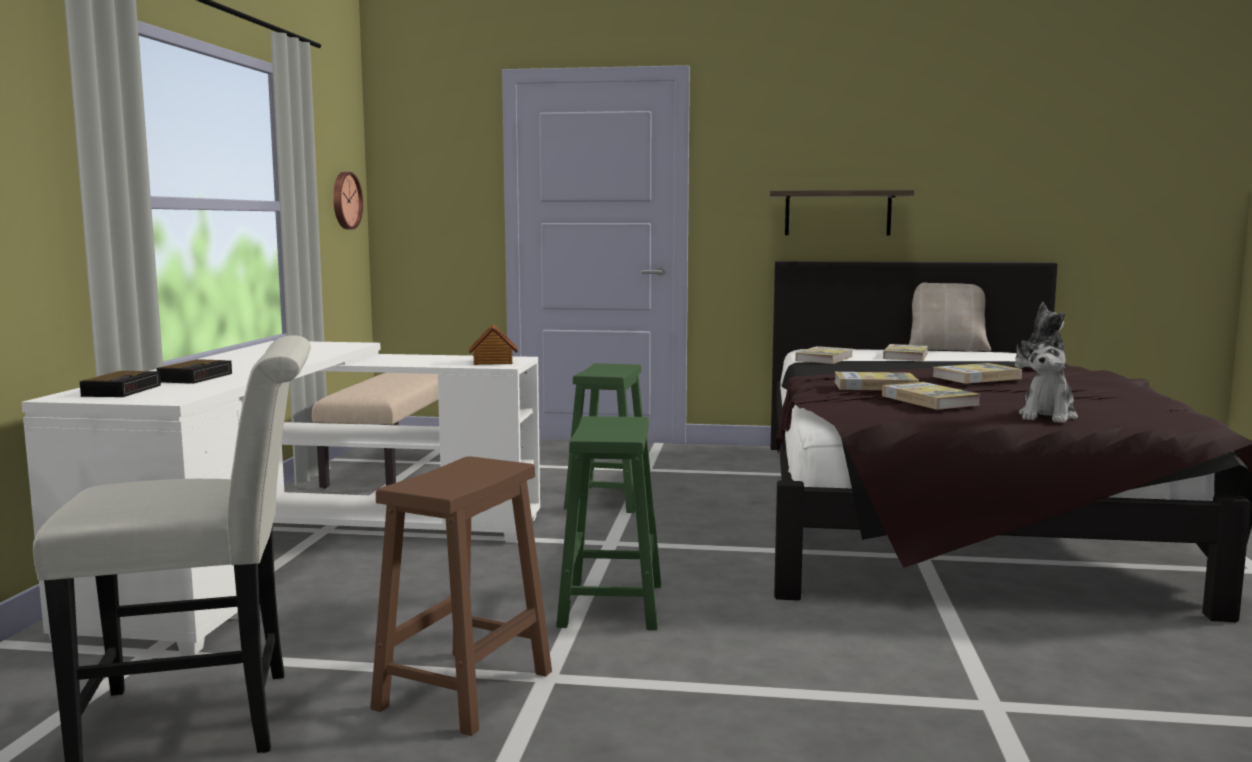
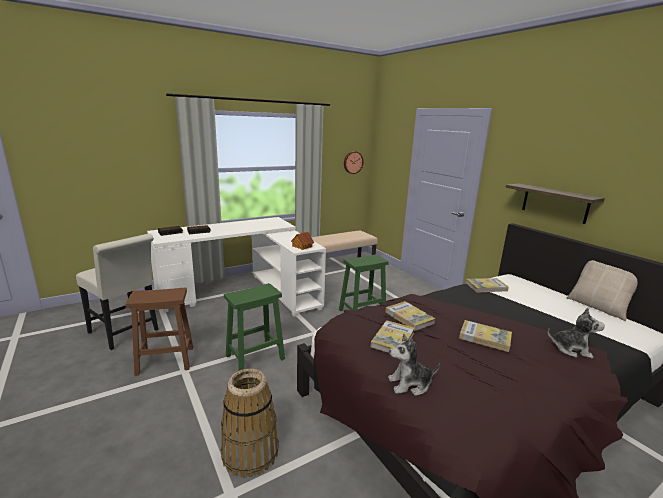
camera: 50 degrees right, 10 degrees up
book [883,344,928,361] -> none
none -> basket [221,369,279,478]

